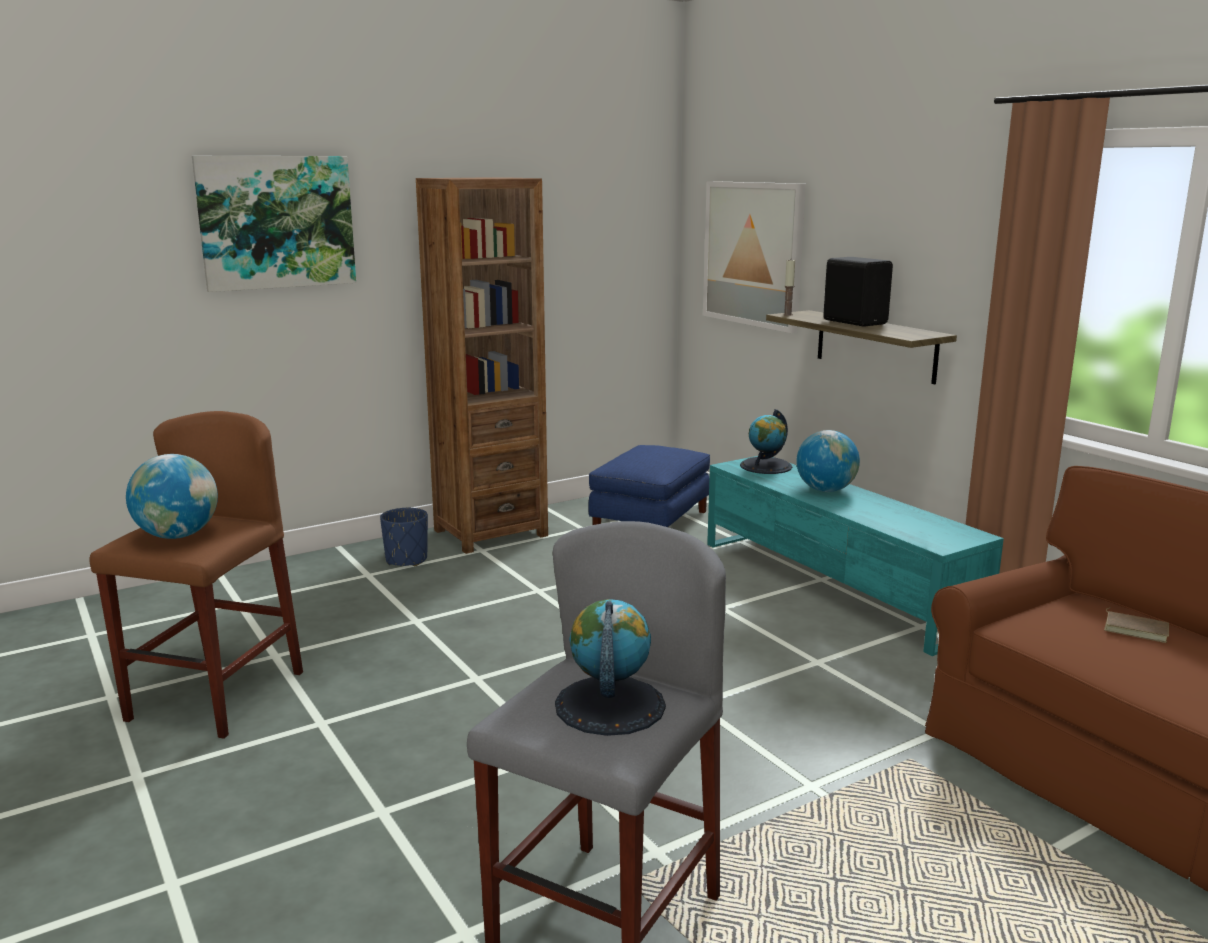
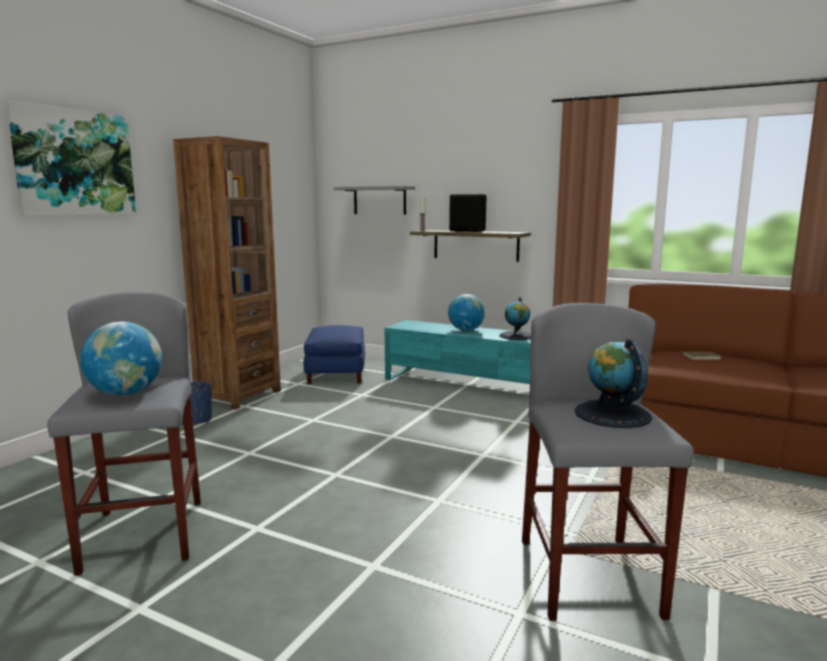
camera: 30 degrees left, 5 degrees down
brown stool [90,411,303,739] -> grey stool [47,292,201,575]
picture [703,181,806,333] -> grey shelf [334,186,415,214]
globe [740,409,792,474] -> globe moved to [499,297,531,340]

